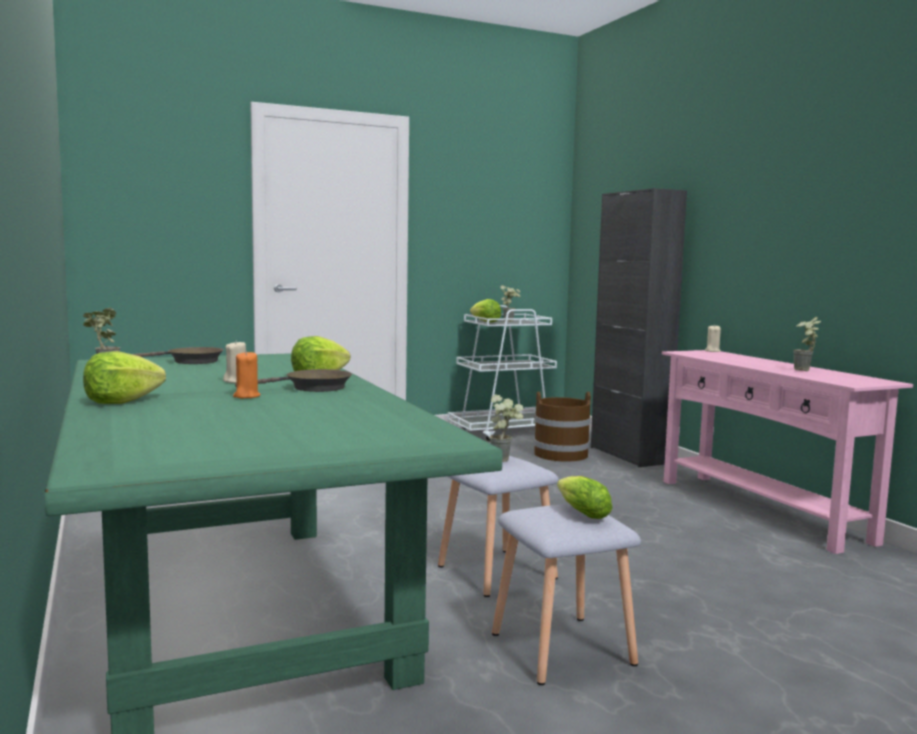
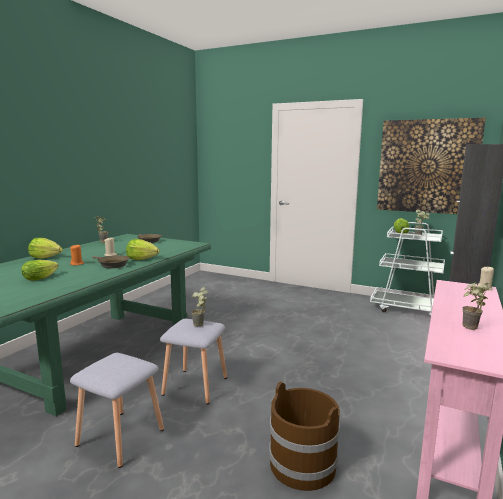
camera: 50 degrees right, 5 degrees up
brown bucket [534,392,591,462] -> brown bucket moved to [269,382,340,491]
lettuce [557,476,613,519] -> lettuce moved to [21,260,59,281]
none -> picture [377,118,486,214]

